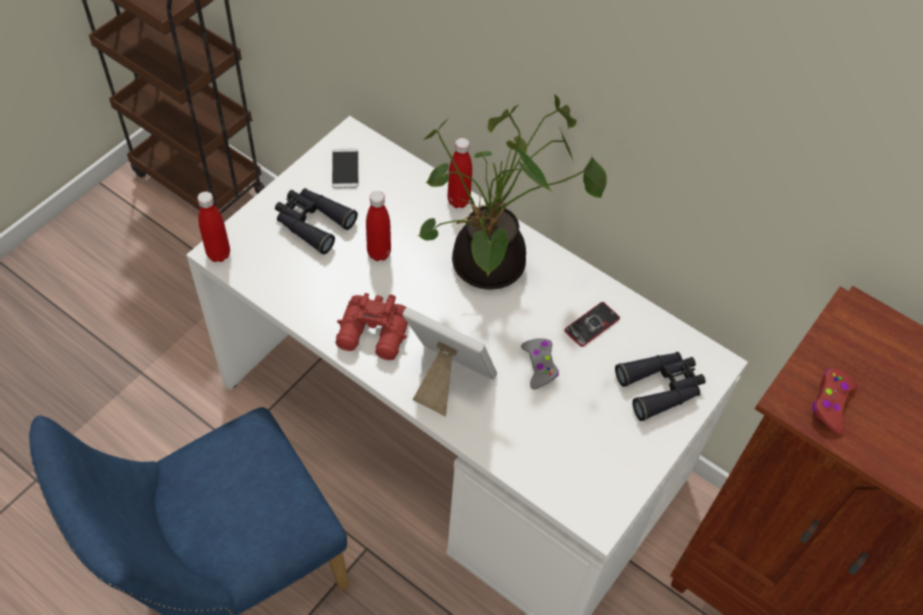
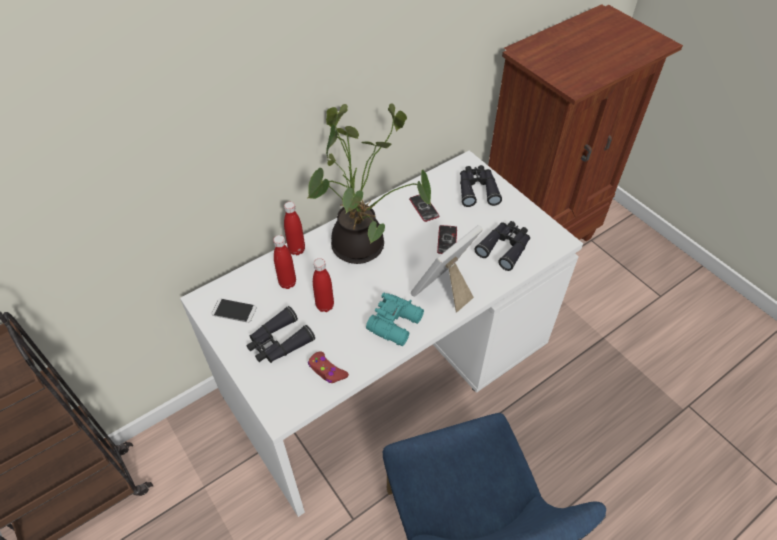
camera: 70 degrees left, 5 degrees down
red bottle [197,191,230,262] -> red bottle moved to [273,235,296,289]
red binoculars [335,293,408,360] -> turquoise binoculars [366,293,424,346]
grey game controller [521,338,559,389] -> phone [437,225,457,254]
red game controller [812,368,857,435] -> red game controller moved to [308,351,349,383]
none -> black binoculars [474,221,530,271]

